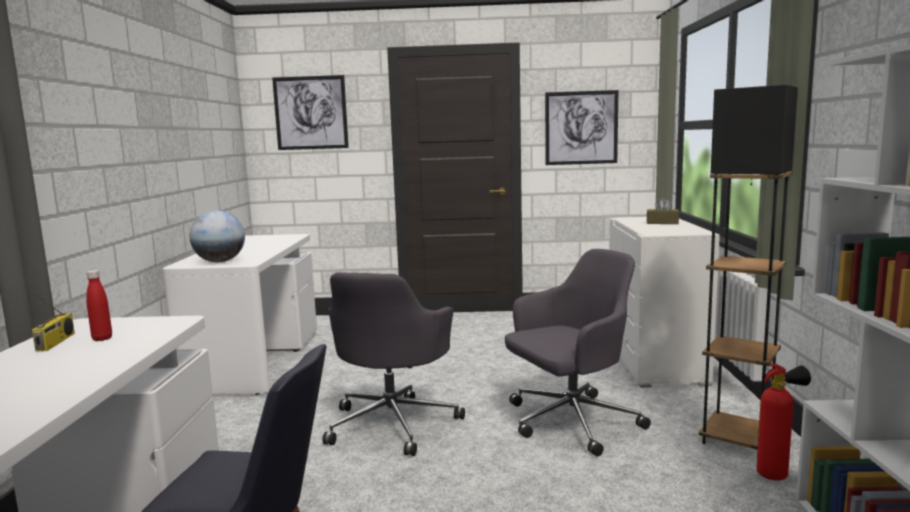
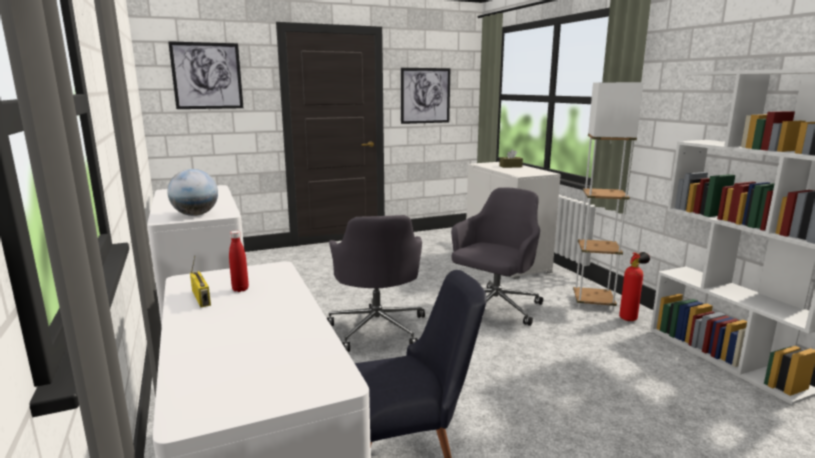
camera: 25 degrees left, 5 degrees up
black floor lamp [699,85,798,452] -> white floor lamp [573,82,644,311]

